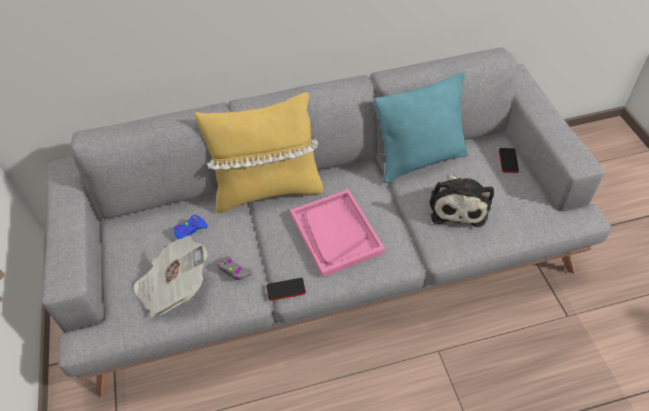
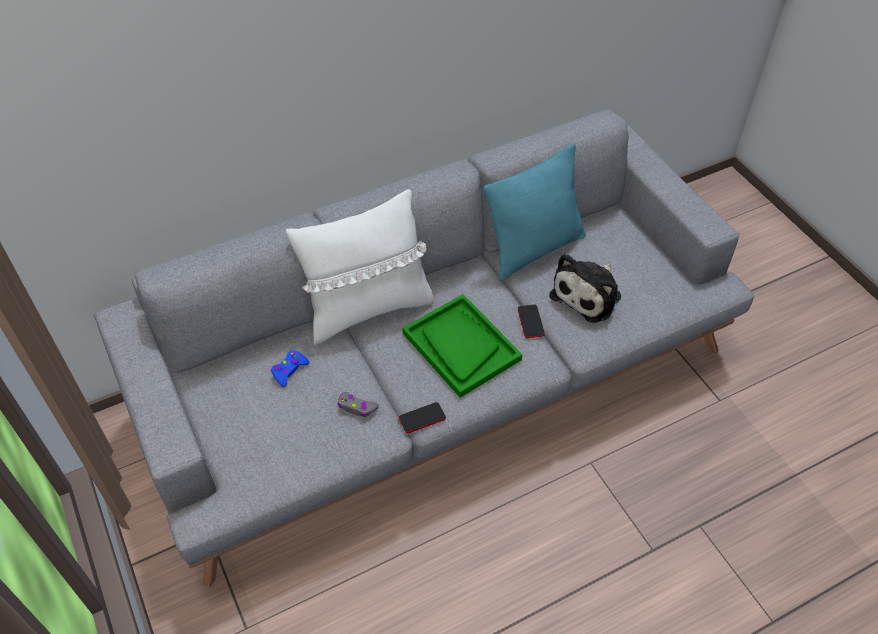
camera: 15 degrees left, 0 degrees up
newspaper [133,236,208,318] -> none
yellow pillow [195,92,323,213] -> white pillow [286,189,433,345]
pink tray [290,189,385,277] -> green tray [403,294,522,398]
plush toy [429,174,494,227] -> plush toy turned 45 degrees clockwise [549,254,621,323]
phone [499,148,519,173] -> phone moved to [518,304,545,338]

